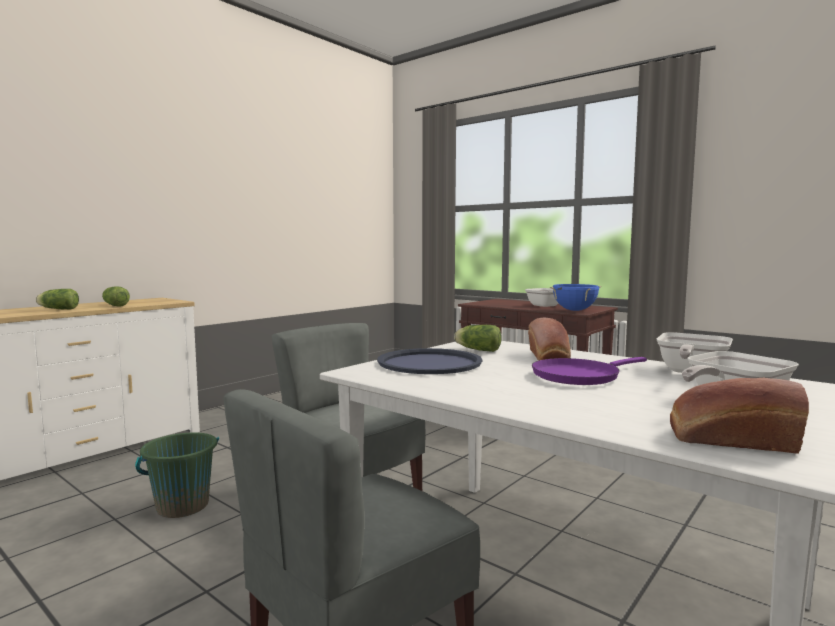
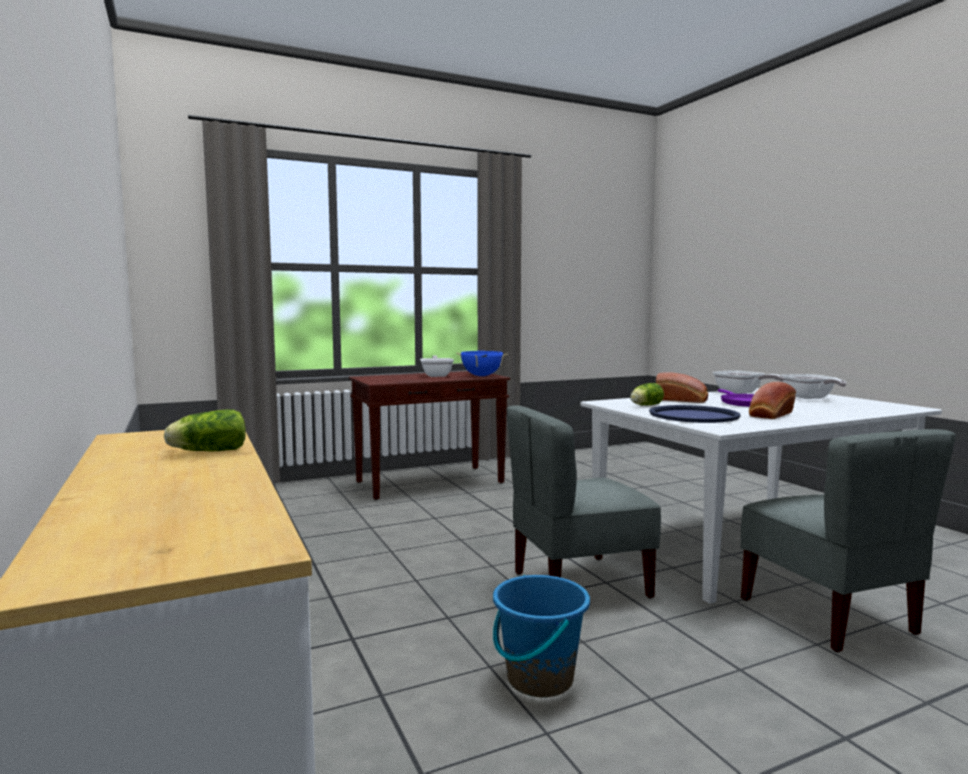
camera: 65 degrees left, 0 degrees up
lettuce [36,289,79,309] -> none
green bucket [135,432,219,518] -> blue bucket [493,575,590,697]
bread [670,378,809,454] -> bread moved to [749,382,796,419]

